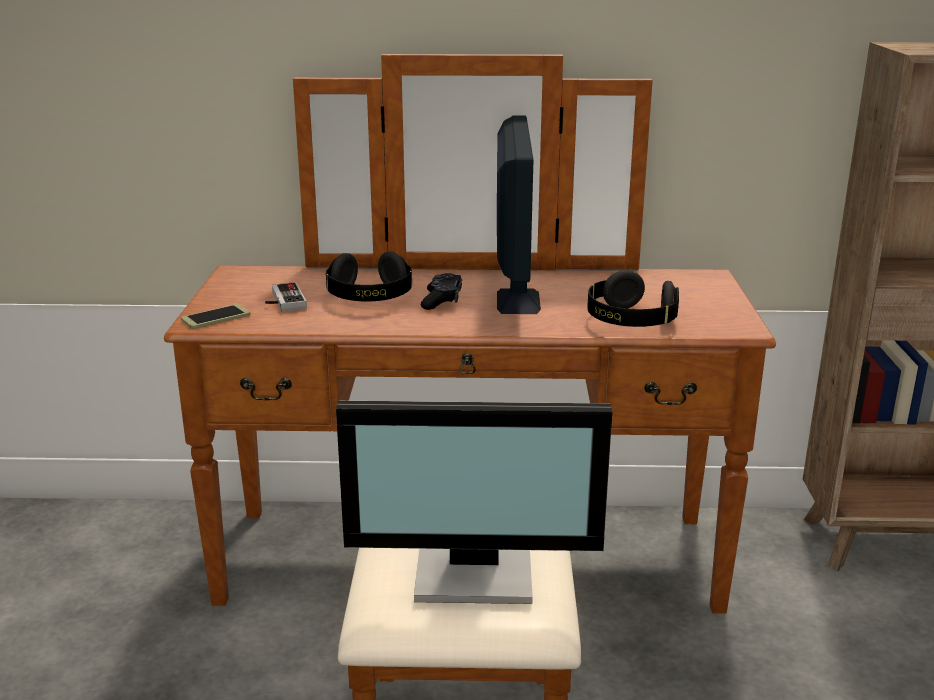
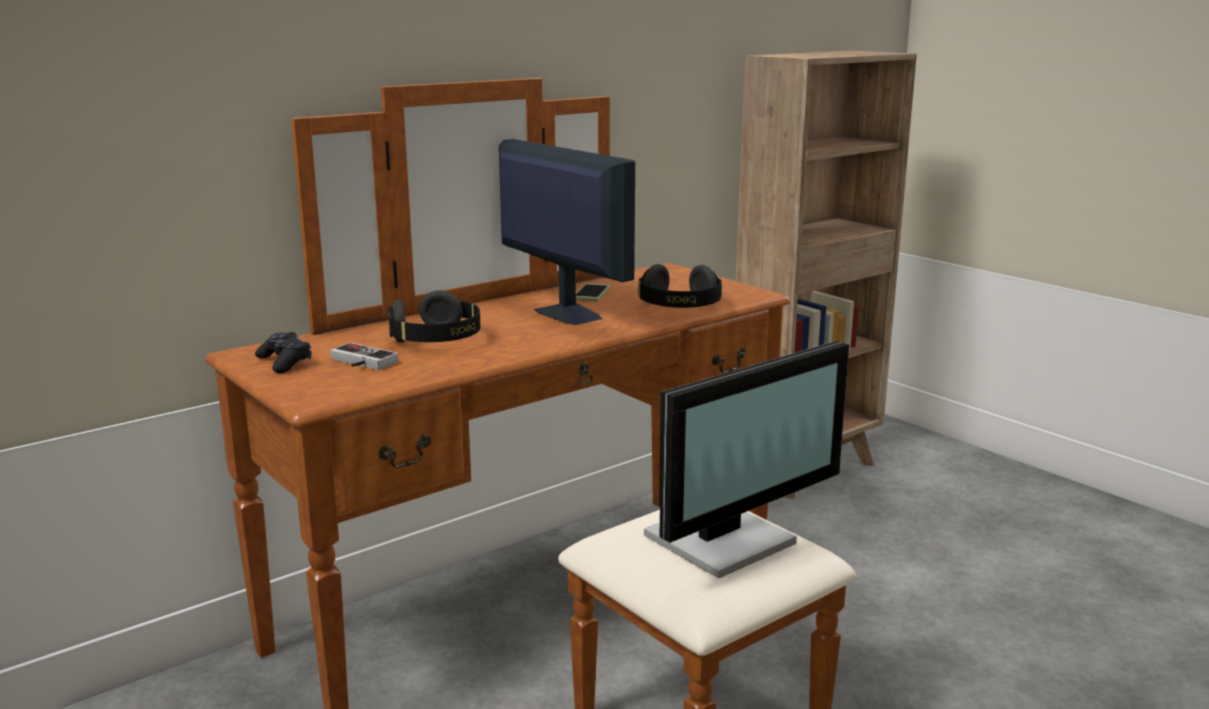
camera: 40 degrees left, 5 degrees down
phone [181,304,250,329] -> phone moved to [576,283,610,302]
black game controller [421,273,462,310] -> black game controller moved to [255,332,312,373]

